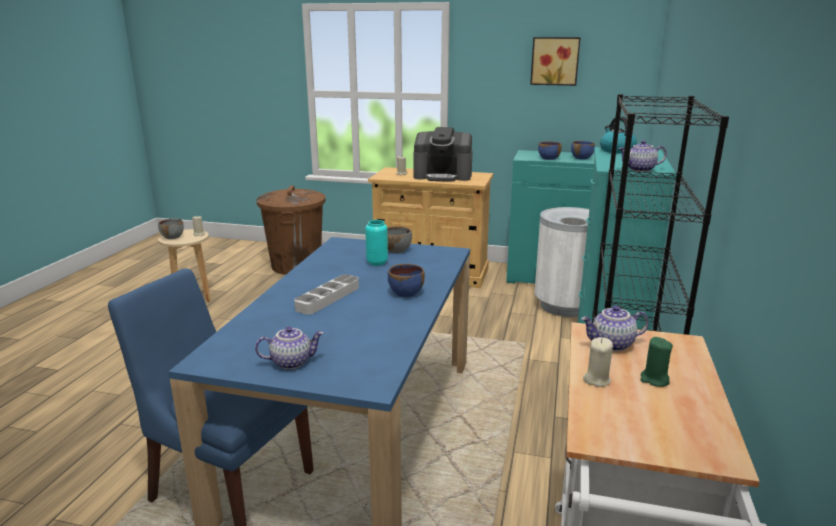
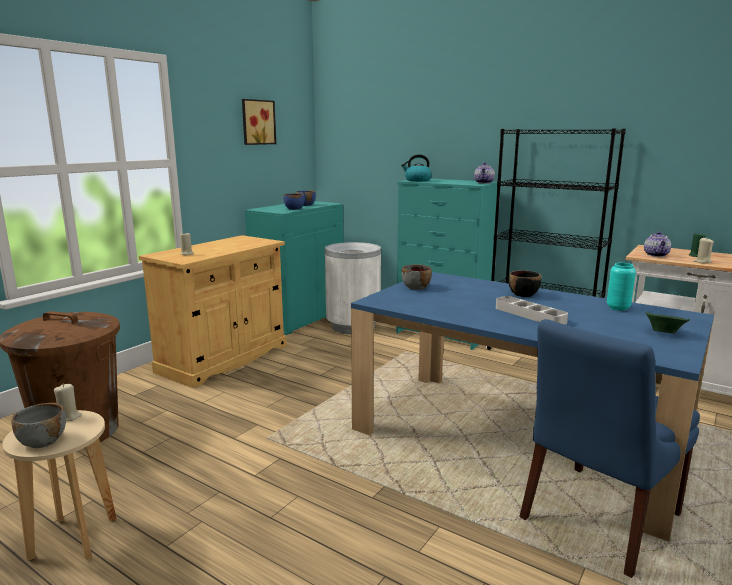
camera: 70 degrees left, 5 degrees down
teapot [255,326,324,369] -> green bowl [646,312,690,333]
turquoise vase [365,220,388,266] -> turquoise vase moved to [607,263,636,311]
blue bowl [388,264,425,297] -> black bowl [508,270,541,297]
coffee machine [413,127,473,182] -> none

